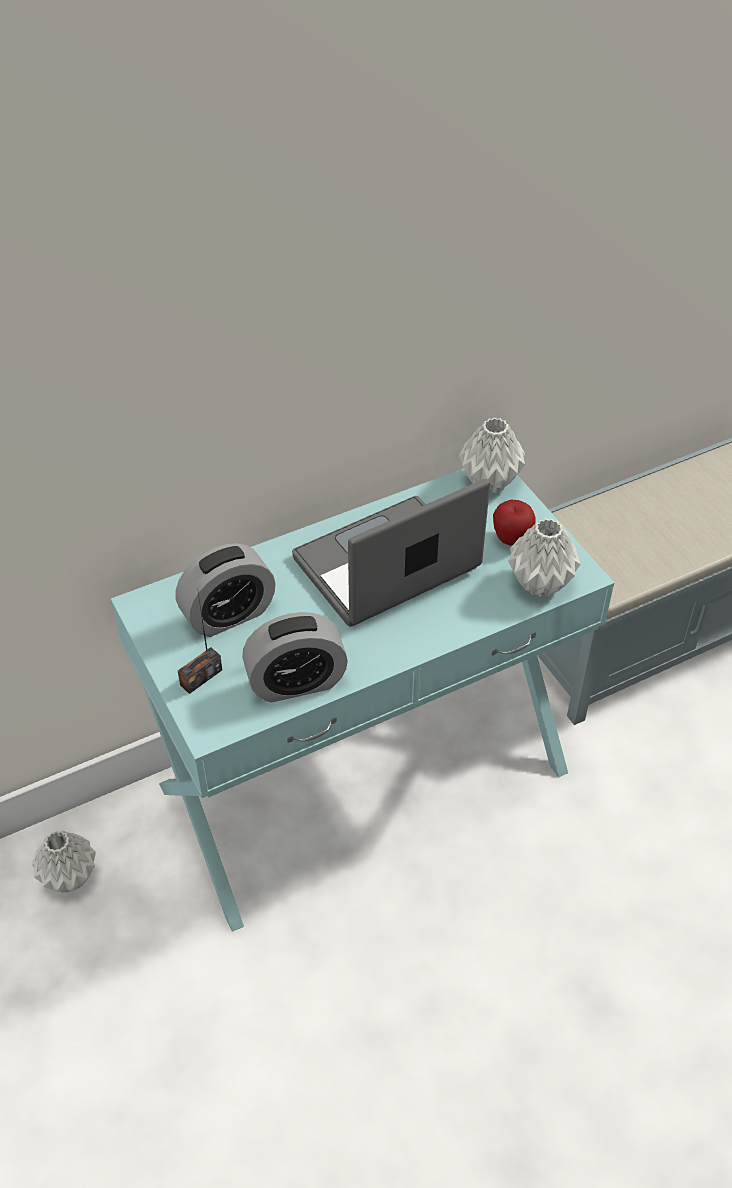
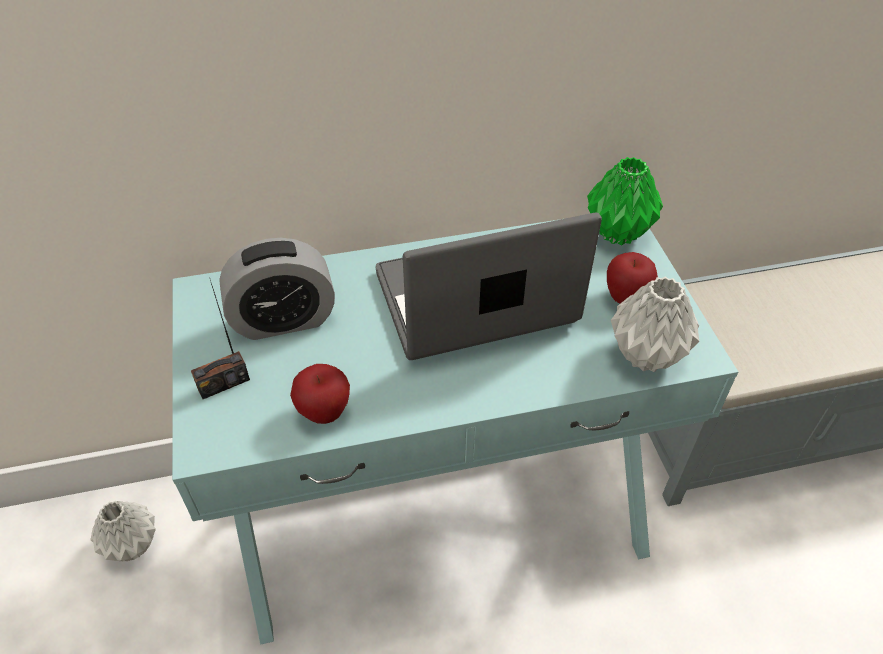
camera: 15 degrees right, 0 degrees up
alarm clock [242,612,348,702] -> apple [290,364,350,424]
grey vase [459,417,525,493] -> green vase [587,157,663,245]

